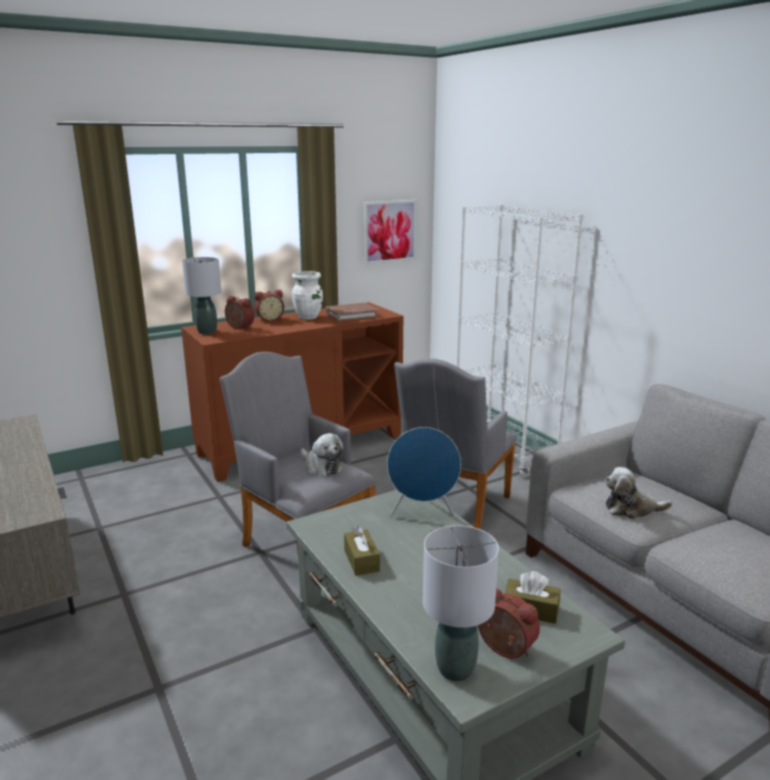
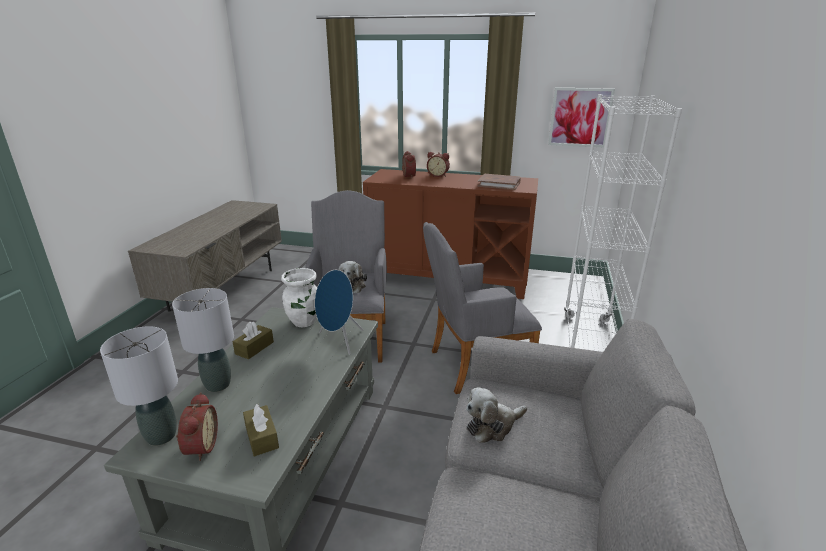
camera: 45 degrees right, 5 degrees up
grey table lamp [182,257,222,334] -> grey table lamp moved to [172,288,234,392]
white vase [292,271,323,320] -> white vase moved to [281,268,317,327]
plush toy [605,467,672,519] -> plush toy turned 75 degrees counterclockwise [466,387,527,443]

